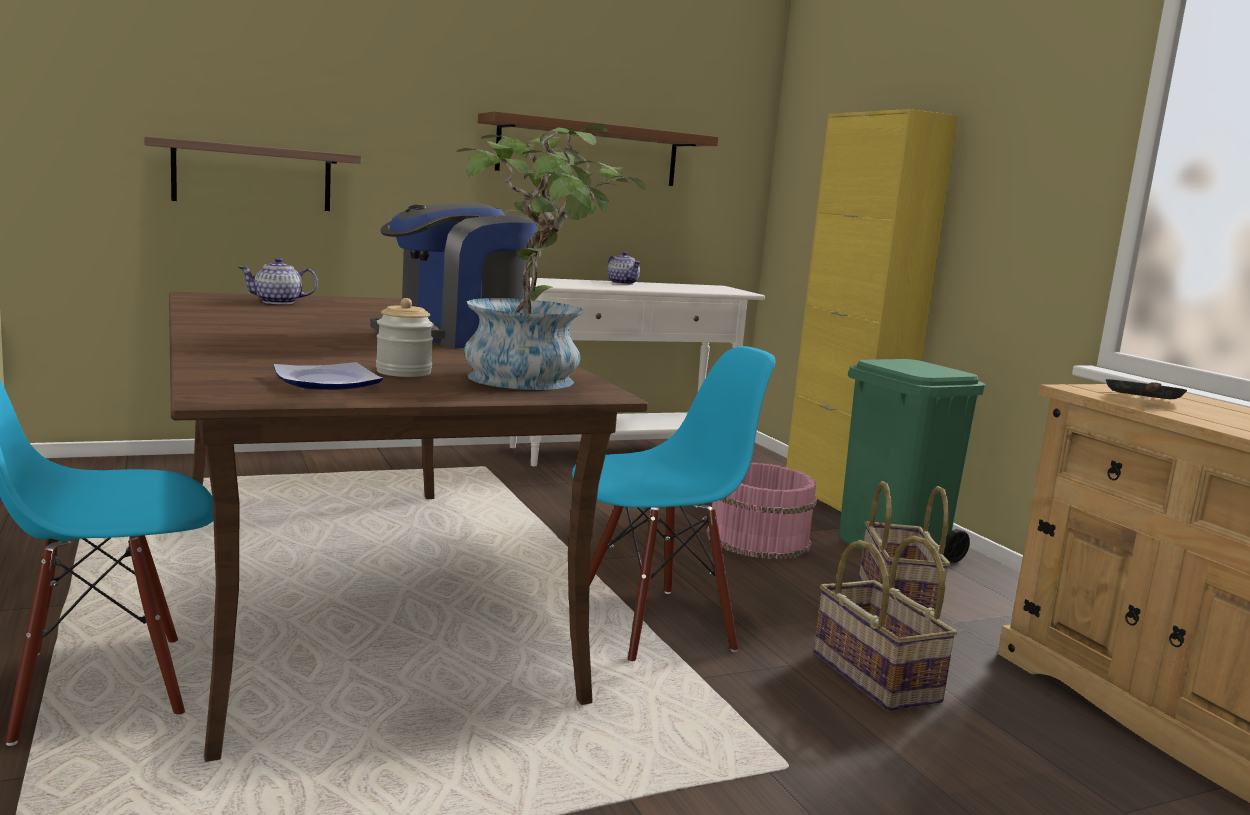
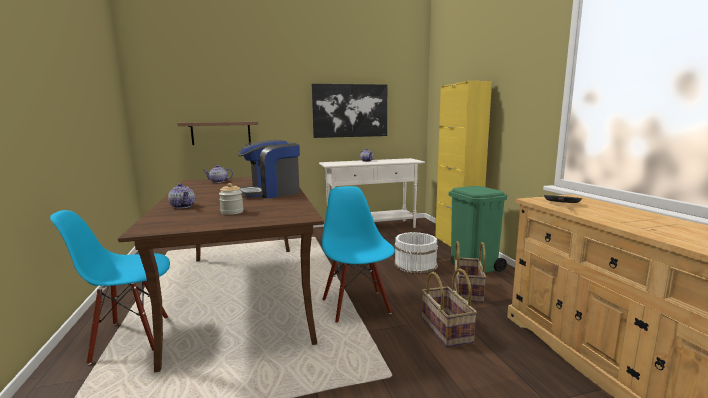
camera: 10 degrees right, 0 degrees up
plate [274,362,383,390] -> none
potted plant [456,124,646,390] -> none
brown shelf [478,111,719,186] -> picture [312,84,387,138]
blue chair [572,346,775,661] -> blue chair turned 90 degrees counterclockwise [322,186,395,323]
pink bucket [707,463,817,559] -> white bucket [394,232,438,273]
none -> teapot [168,183,195,209]

